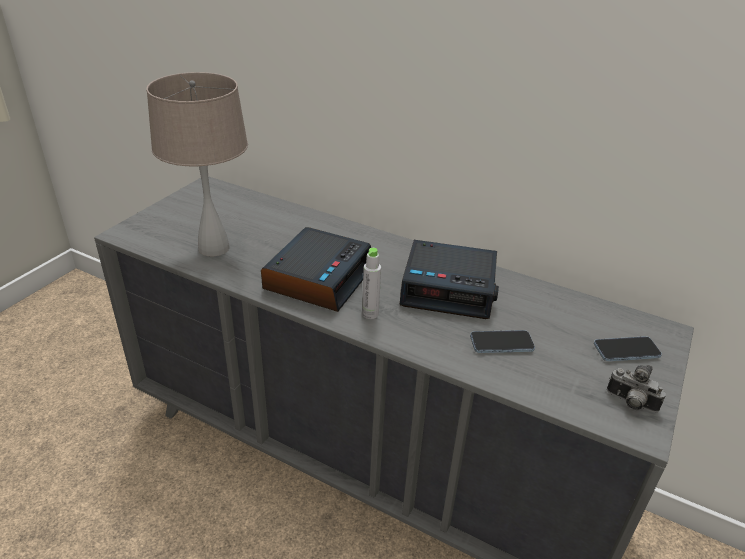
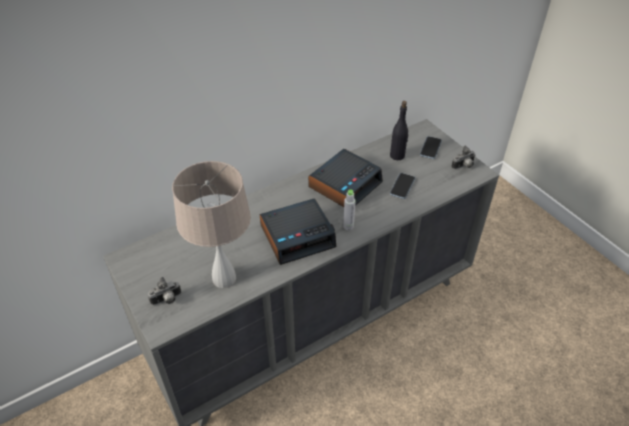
camera: 60 degrees left, 10 degrees up
alarm clock [261,227,371,312] -> alarm clock turned 105 degrees clockwise [260,198,336,265]
none -> camera [148,277,181,305]
none -> black bottle [390,101,408,160]

